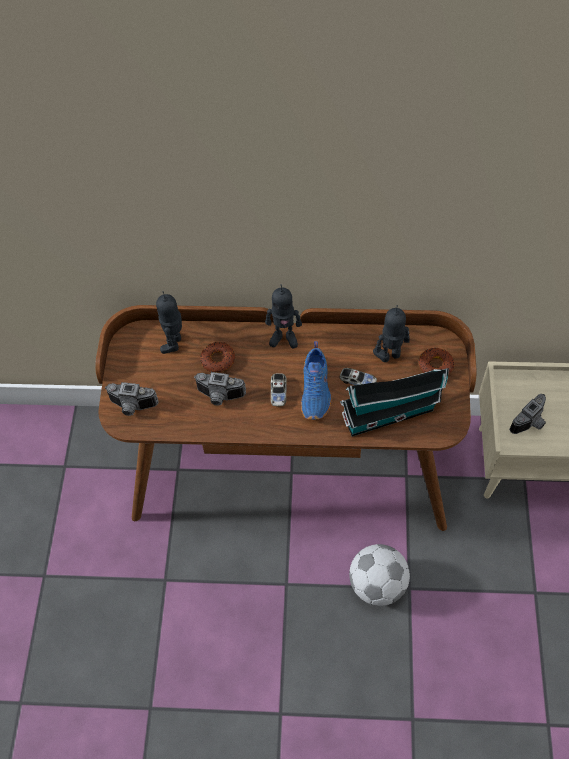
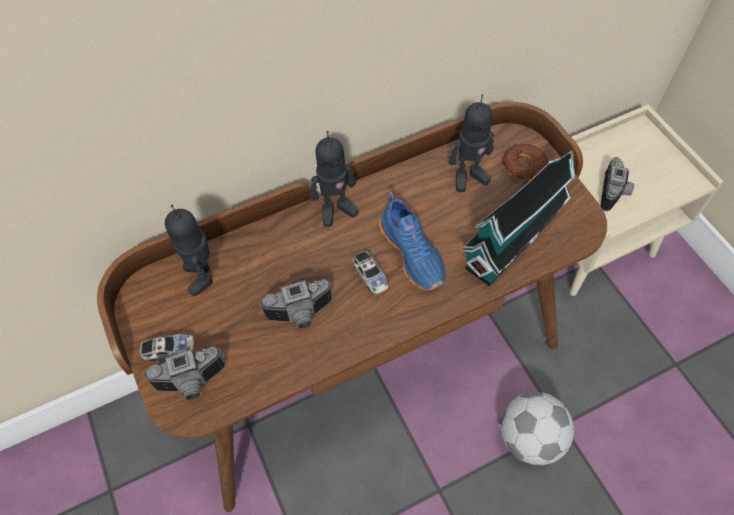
camera: 30 degrees left, 0 degrees up
donut [200,342,235,372] -> none
toy car [340,368,377,385] -> toy car moved to [140,333,194,361]
toy robot [373,305,410,362] -> toy robot turned 150 degrees counterclockwise [449,95,494,192]

